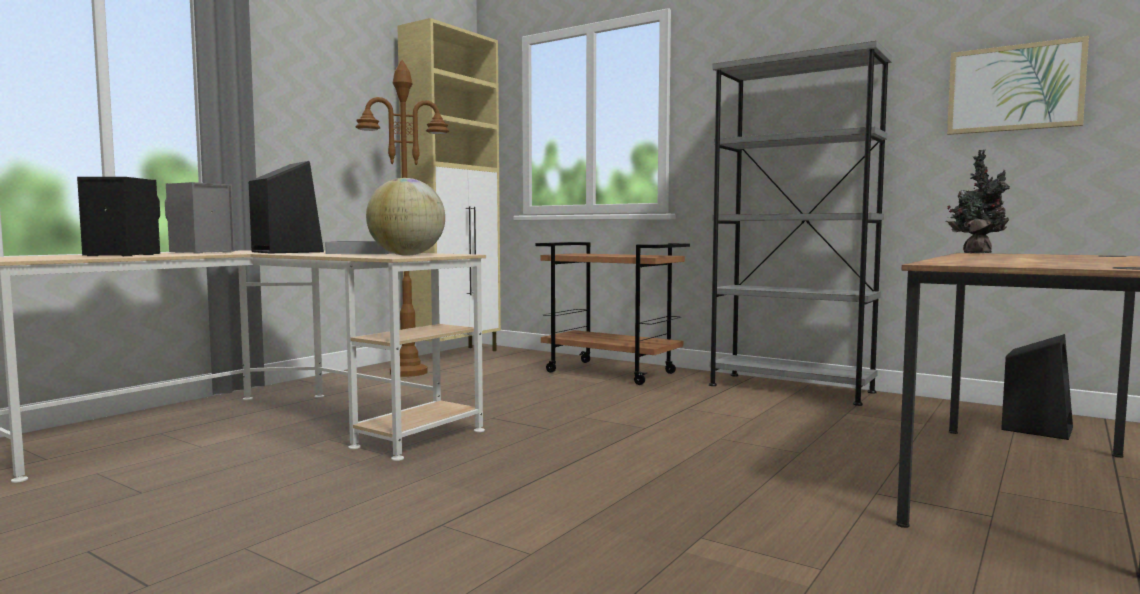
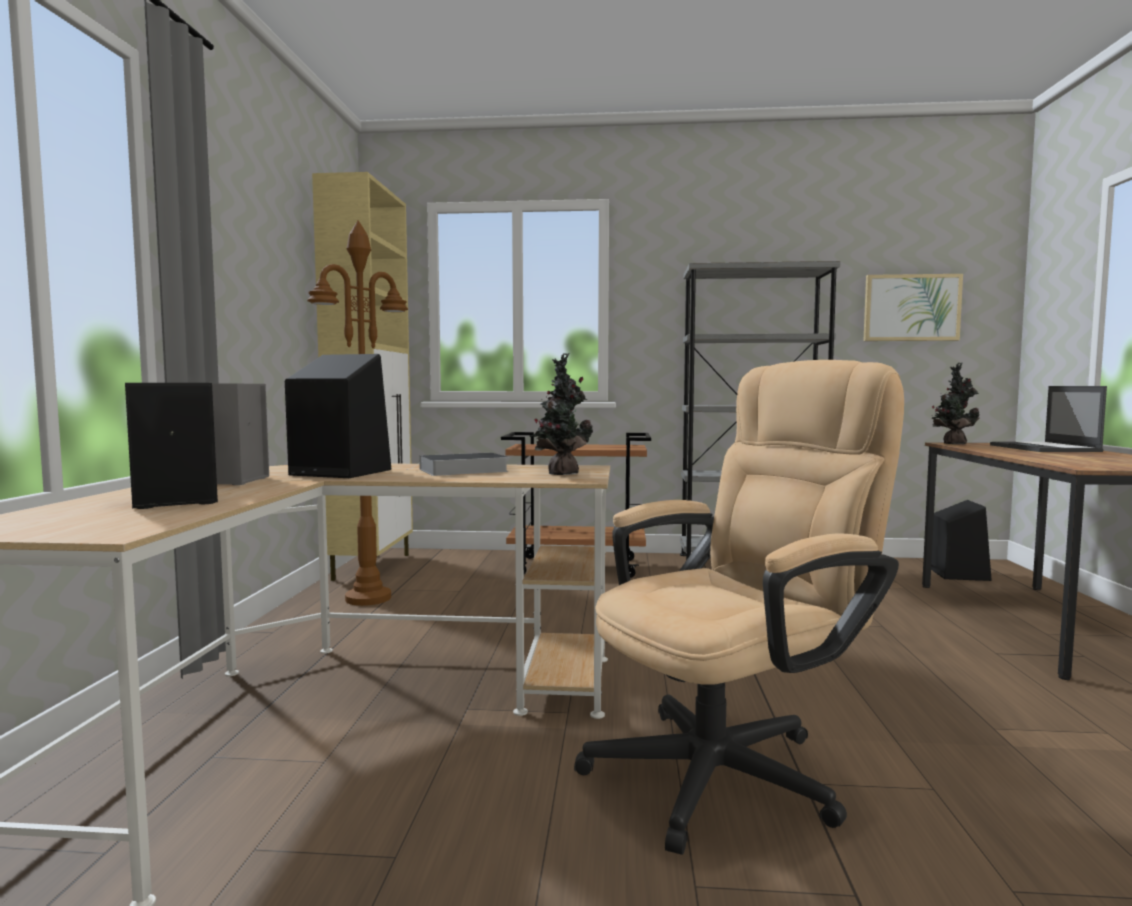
camera: 30 degrees left, 0 degrees up
globe [366,178,445,256] -> potted plant [530,353,593,475]
none -> beige office chair [574,360,904,855]
none -> laptop [990,386,1107,452]

